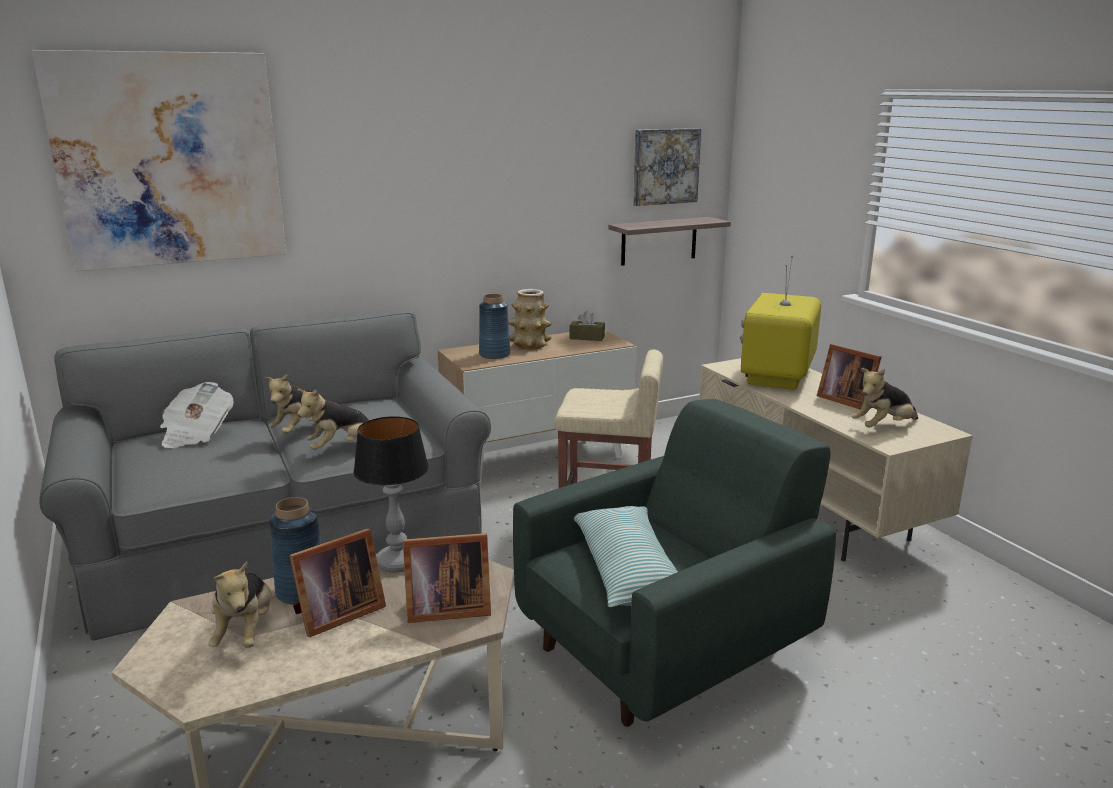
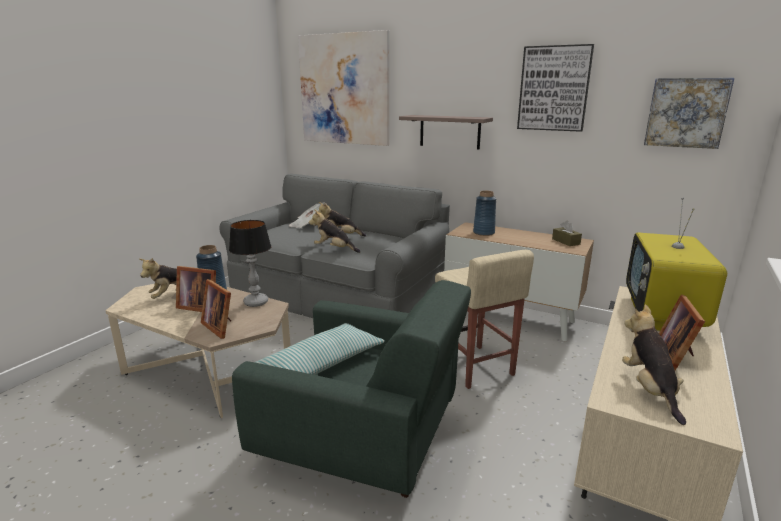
camera: 55 degrees right, 0 degrees up
vase [508,289,551,350] -> none
shelf [608,217,731,266] -> shelf moved to [399,115,493,149]
television [740,256,821,390] -> television turned 60 degrees counterclockwise [626,198,727,331]
plush toy [851,368,918,428] -> plush toy turned 60 degrees clockwise [622,304,686,425]
none -> picture [517,44,594,132]

